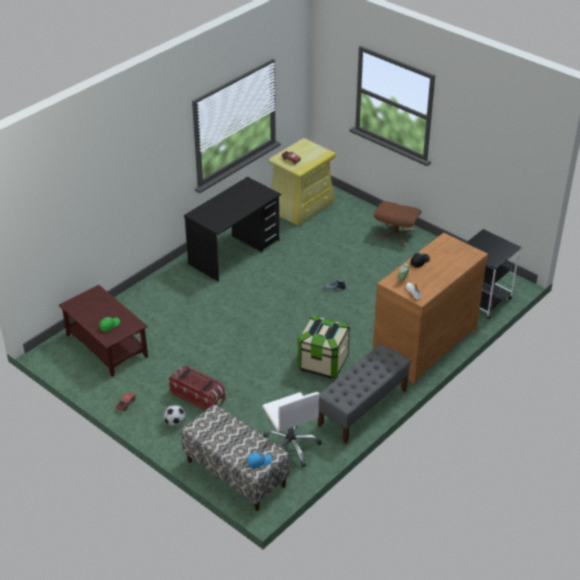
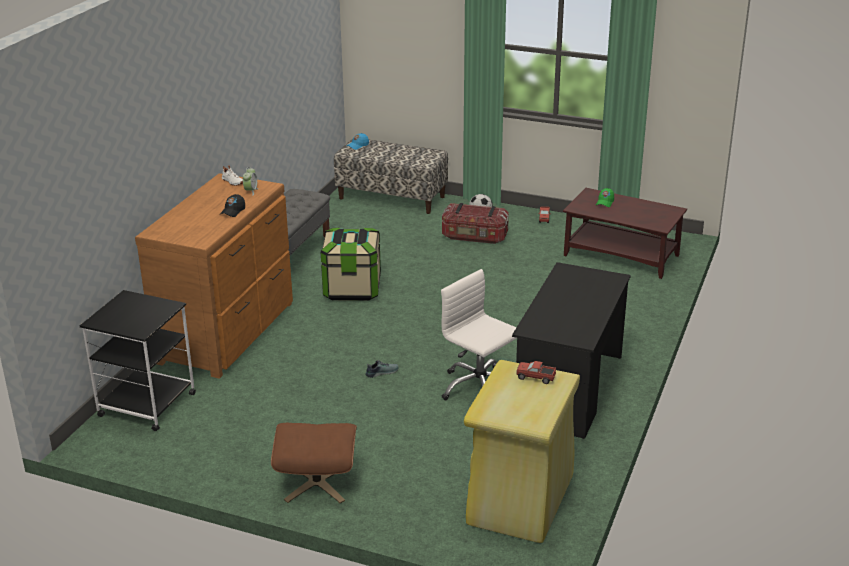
camera: 160 degrees right, 10 degrees down
white office chair [263,392,322,468] -> white office chair moved to [441,269,516,401]

